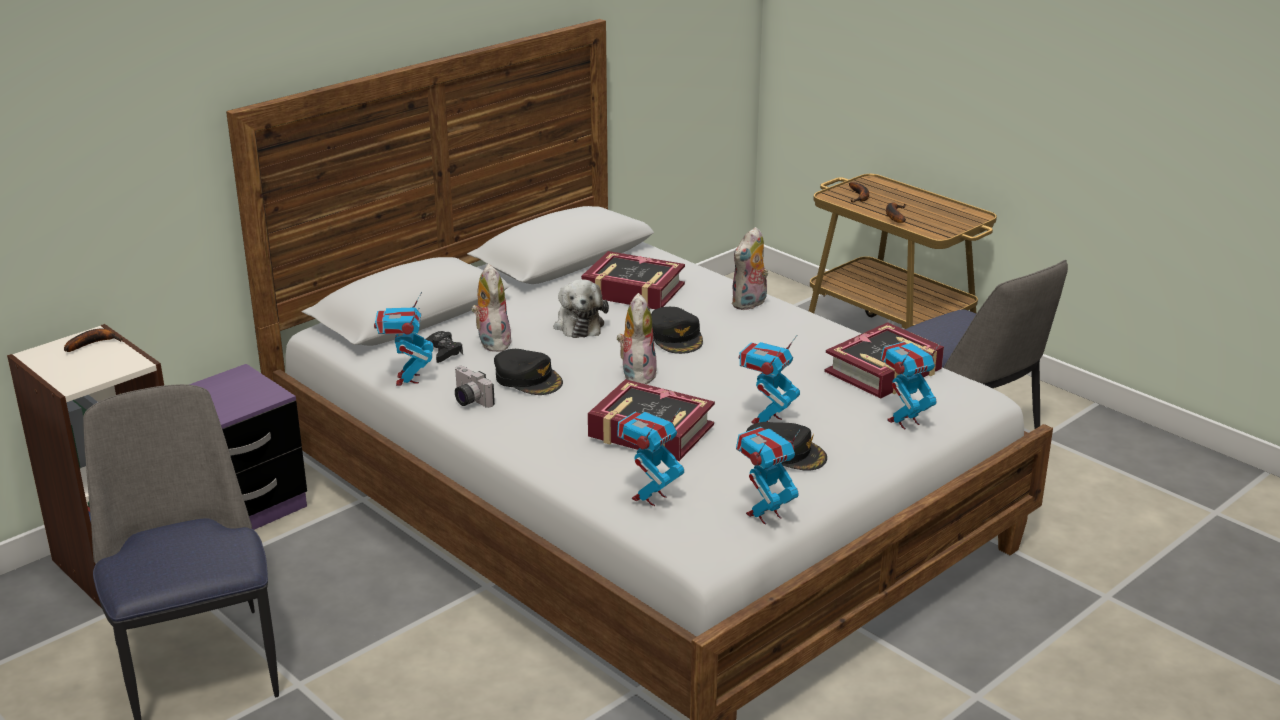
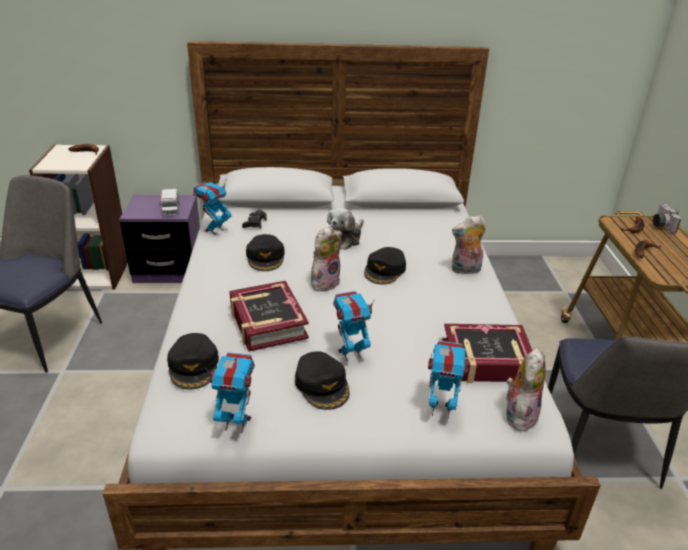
camera: 40 degrees right, 5 degrees up
camera [455,366,495,408] -> camera moved to [653,204,681,233]
plush toy [471,264,511,352] -> plush toy moved to [506,348,546,432]
book [581,251,685,309] -> none
toy robot [617,407,684,506] -> black cap [167,333,219,389]
none -> toy truck [159,189,179,216]

